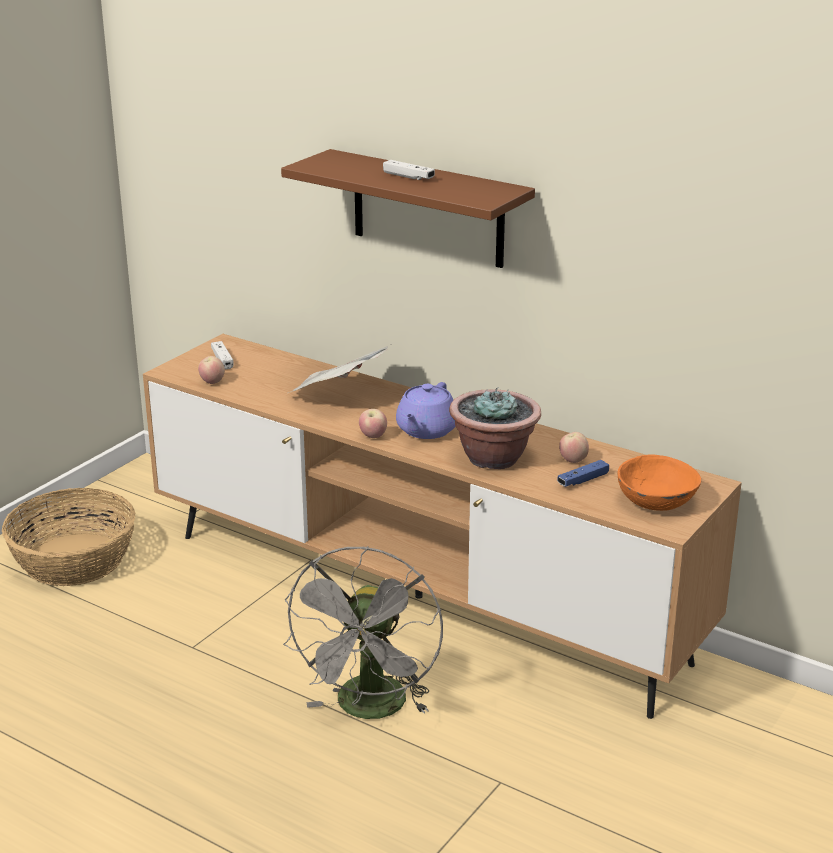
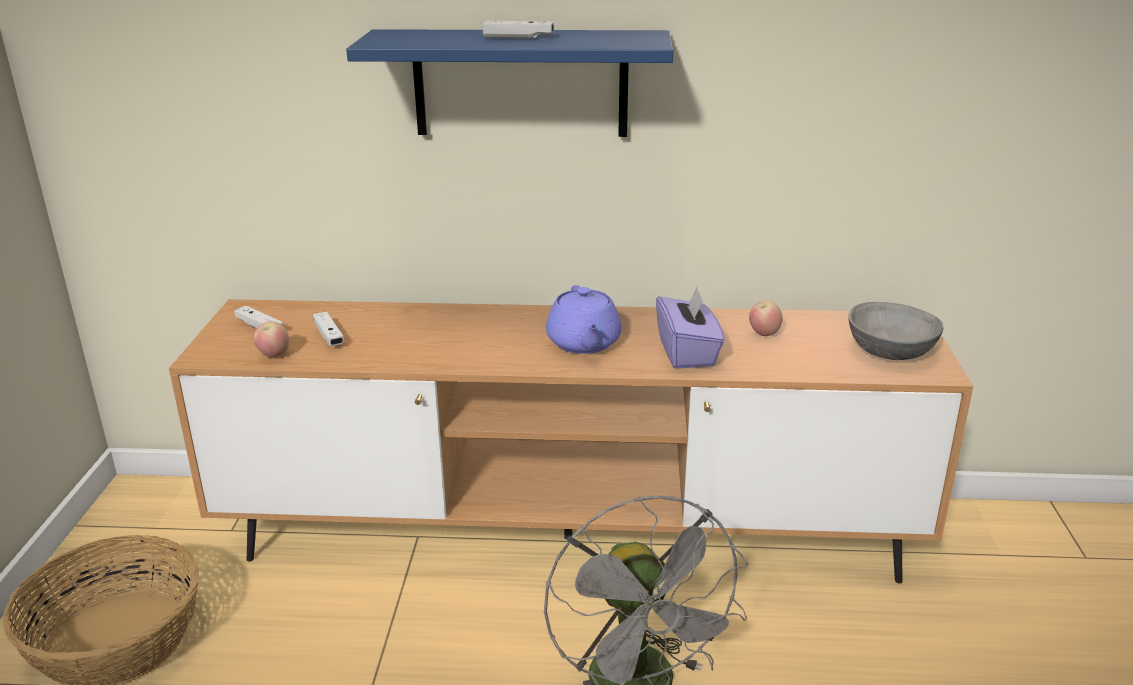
camera: 30 degrees left, 0 degrees up
brown shelf [281,149,535,268] -> blue shelf [346,29,673,137]
newspaper [288,344,392,393] -> none
apple [359,409,387,438] -> none
potted plant [449,387,541,469] -> purple tissue box [656,287,725,369]
blue game controller [557,460,609,487] -> none
orange bowl [617,455,701,511] -> grey bowl [848,302,943,360]
none -> white game controller [313,312,344,346]

